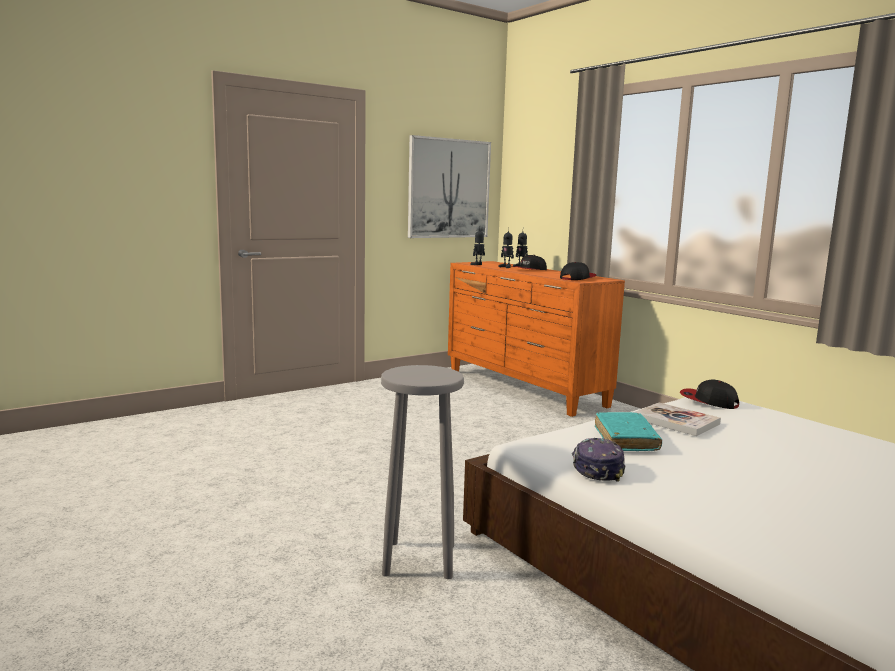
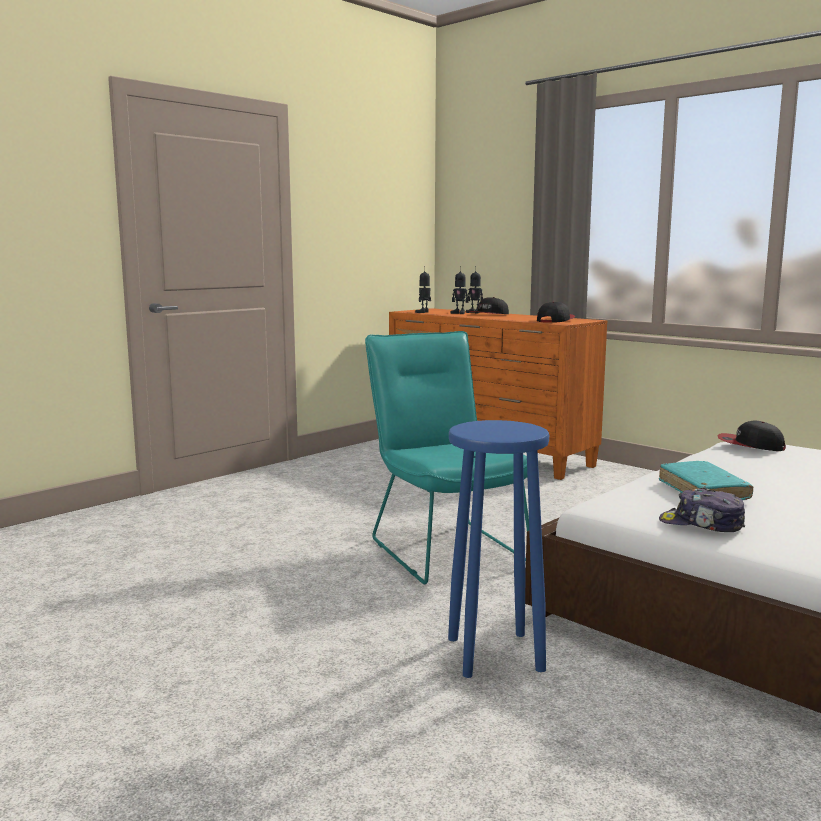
camera: 10 degrees left, 0 degrees up
grey stool [381,365,464,579] -> blue stool [448,420,549,678]
picture [408,135,491,238] -> none
cap [572,438,625,482] -> cap turned 60 degrees counterclockwise [659,487,745,532]
book [634,402,721,436] -> none
none -> turquoise chair [365,331,529,584]

